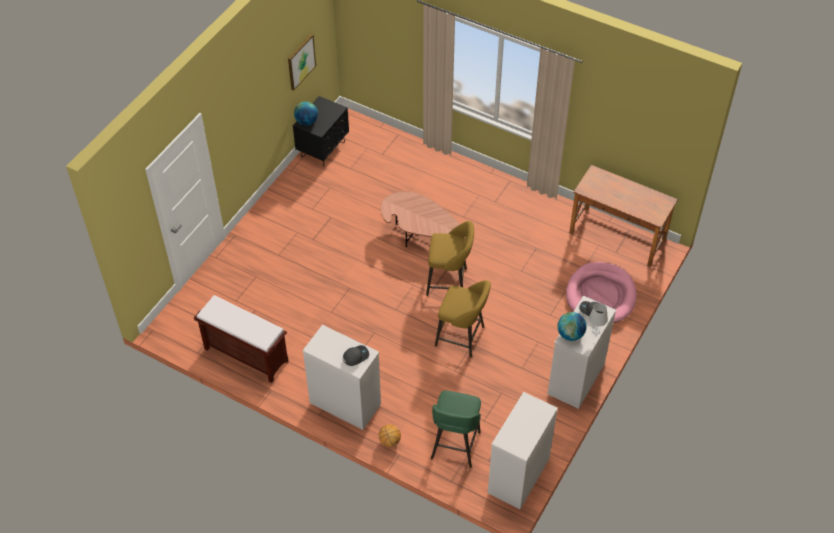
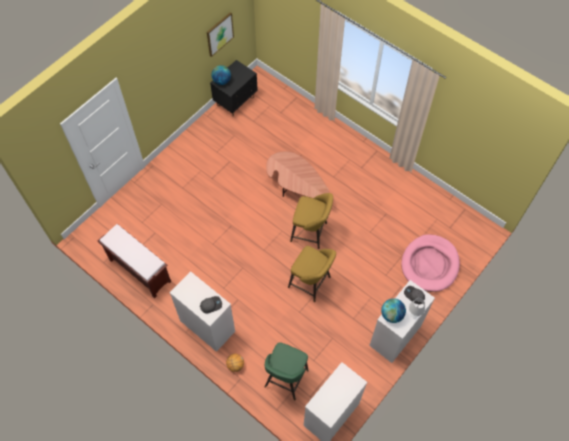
camera: 10 degrees right, 10 degrees up
brown desk [569,165,678,267] -> none

